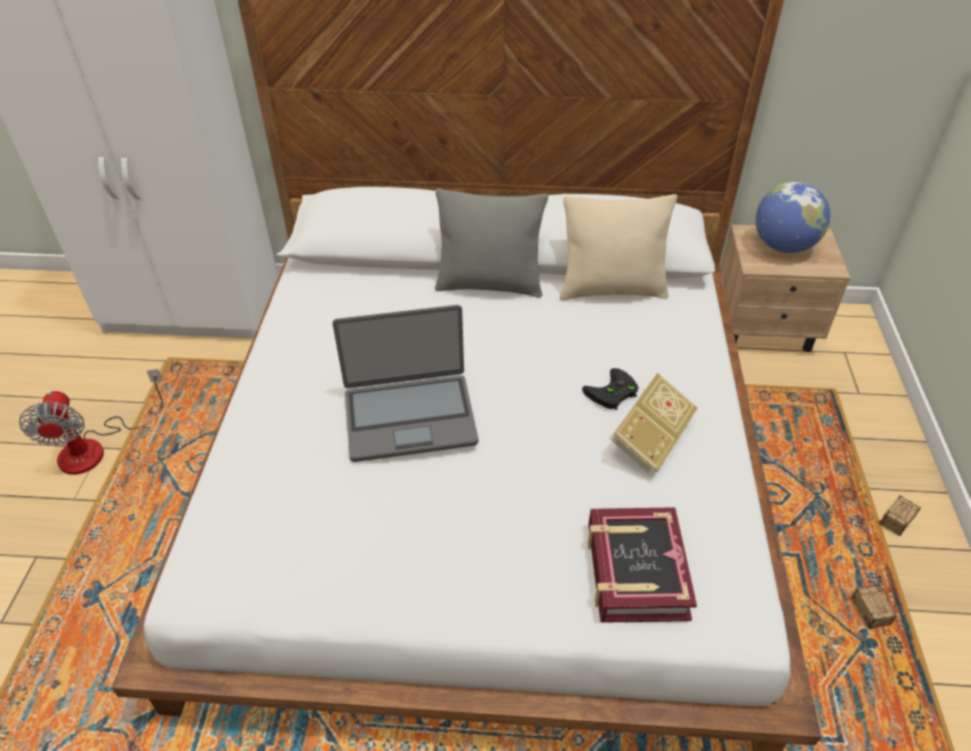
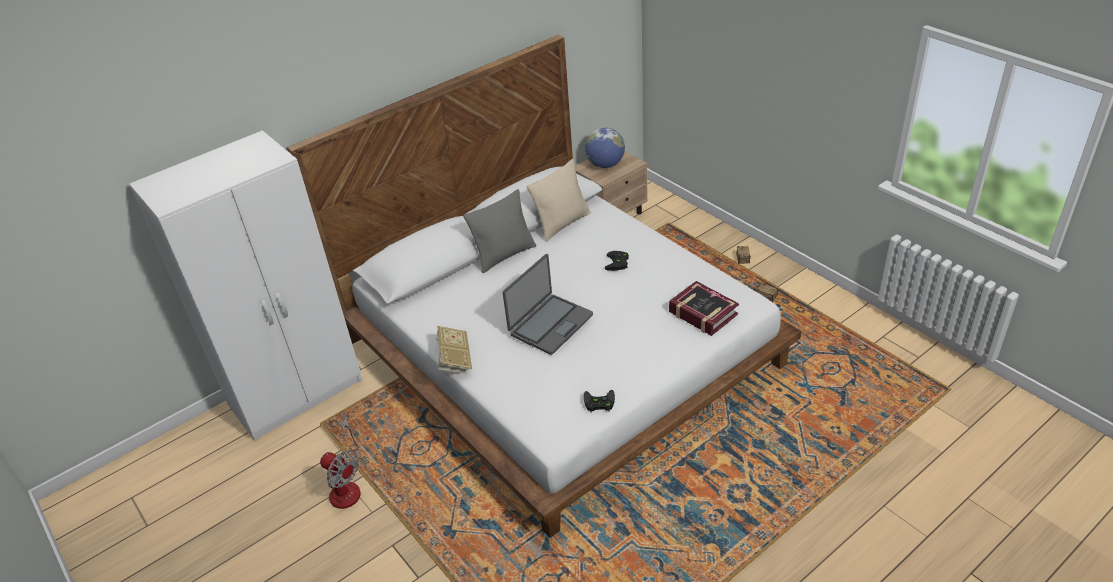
camera: 40 degrees left, 5 degrees down
book [609,373,697,472] -> book moved to [435,326,472,374]
none -> black game controller [584,390,615,413]

